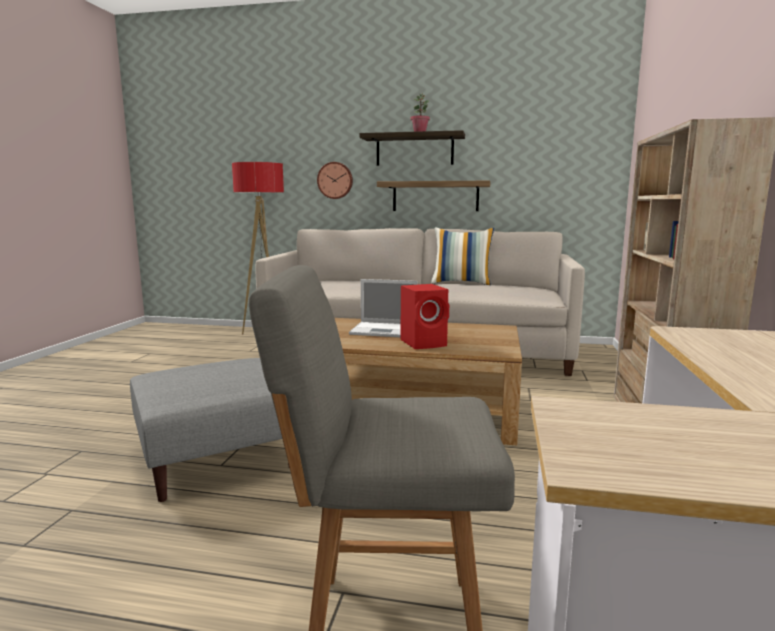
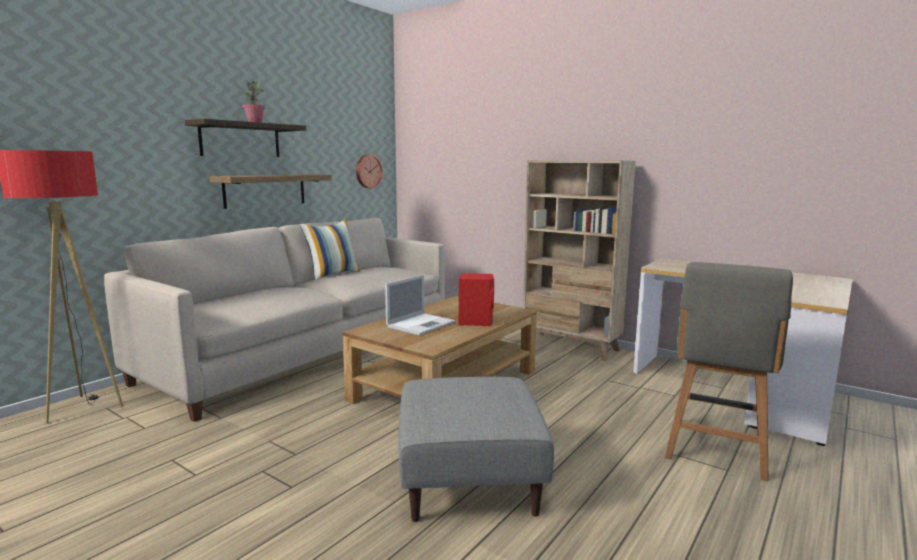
camera: 65 degrees left, 0 degrees up
wall clock [317,162,353,199] -> wall clock moved to [356,155,383,188]

